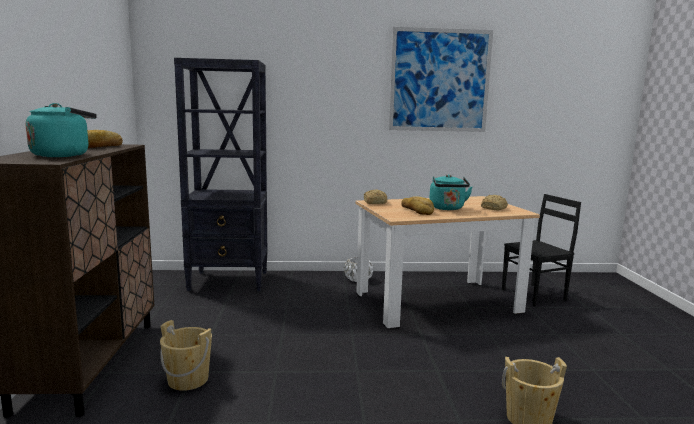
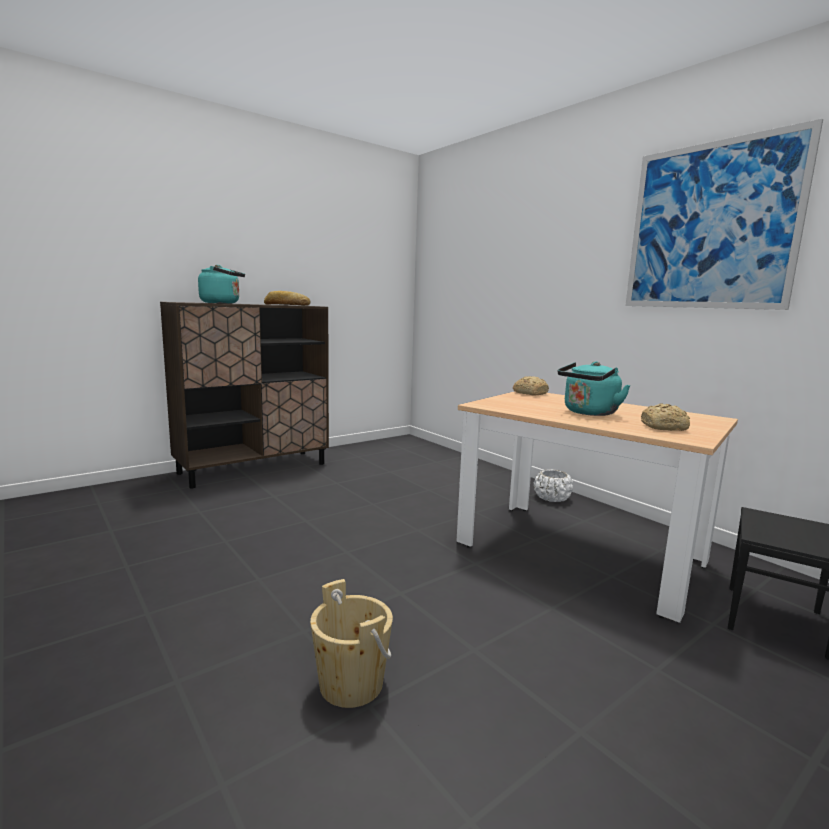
camera: 55 degrees right, 0 degrees up
beige bucket [160,320,212,391] -> none
black bookcase [174,58,268,291] -> none
bread [401,196,434,215] -> none

